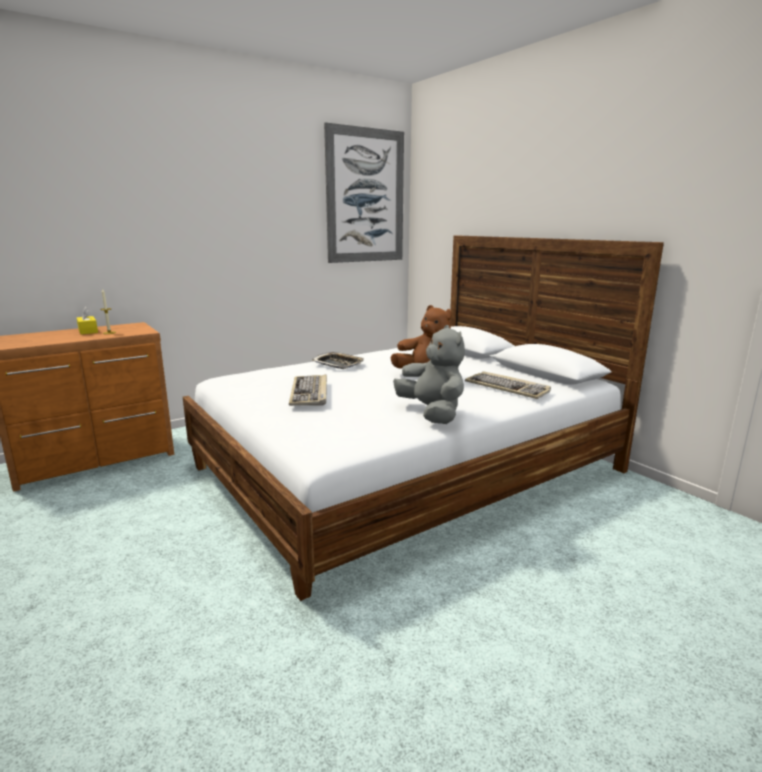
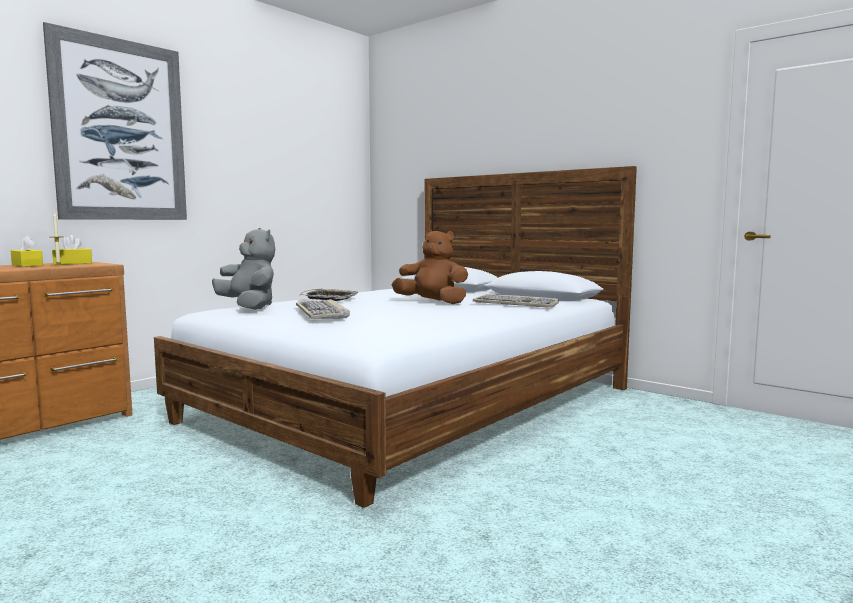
camera: 15 degrees left, 10 degrees down
picture [324,122,404,263] -> picture moved to [43,22,187,220]
grey plush toy [393,325,465,424] -> grey plush toy moved to [212,228,275,310]
none -> yellow tissue box [52,235,92,265]

